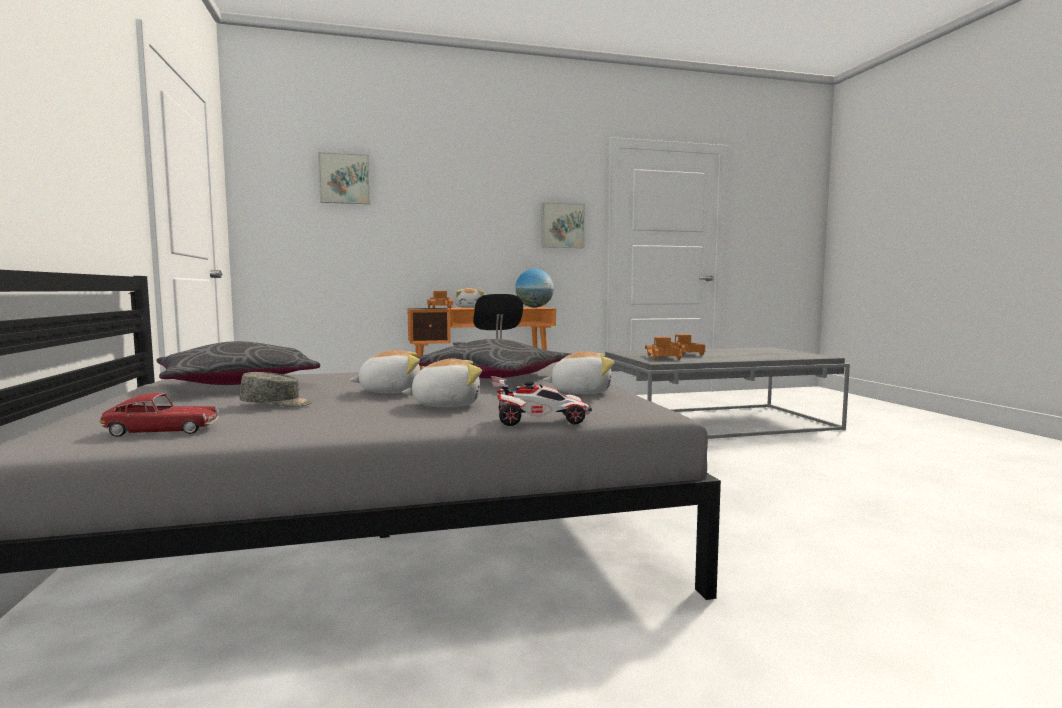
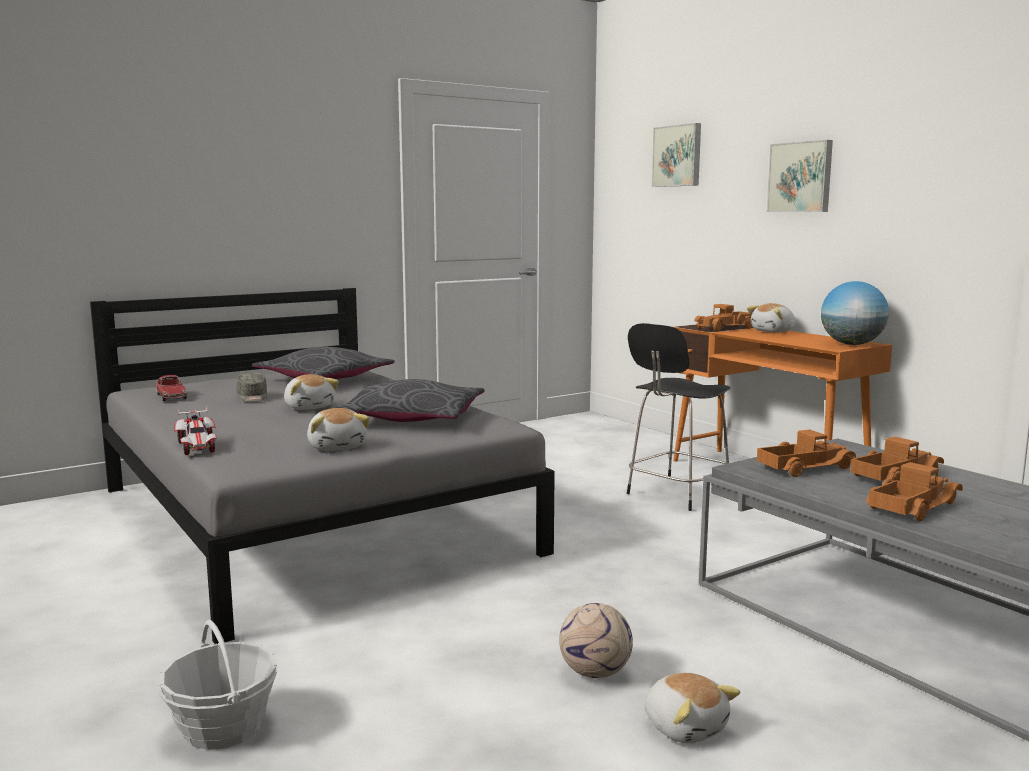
camera: 70 degrees right, 5 degrees up
plush toy [402,359,482,407] -> plush toy moved to [645,673,740,743]
picture [541,202,585,248] -> picture moved to [767,140,833,212]
none -> basket [158,620,278,750]
none -> football [559,603,633,678]
none -> toy truck [865,462,963,521]

